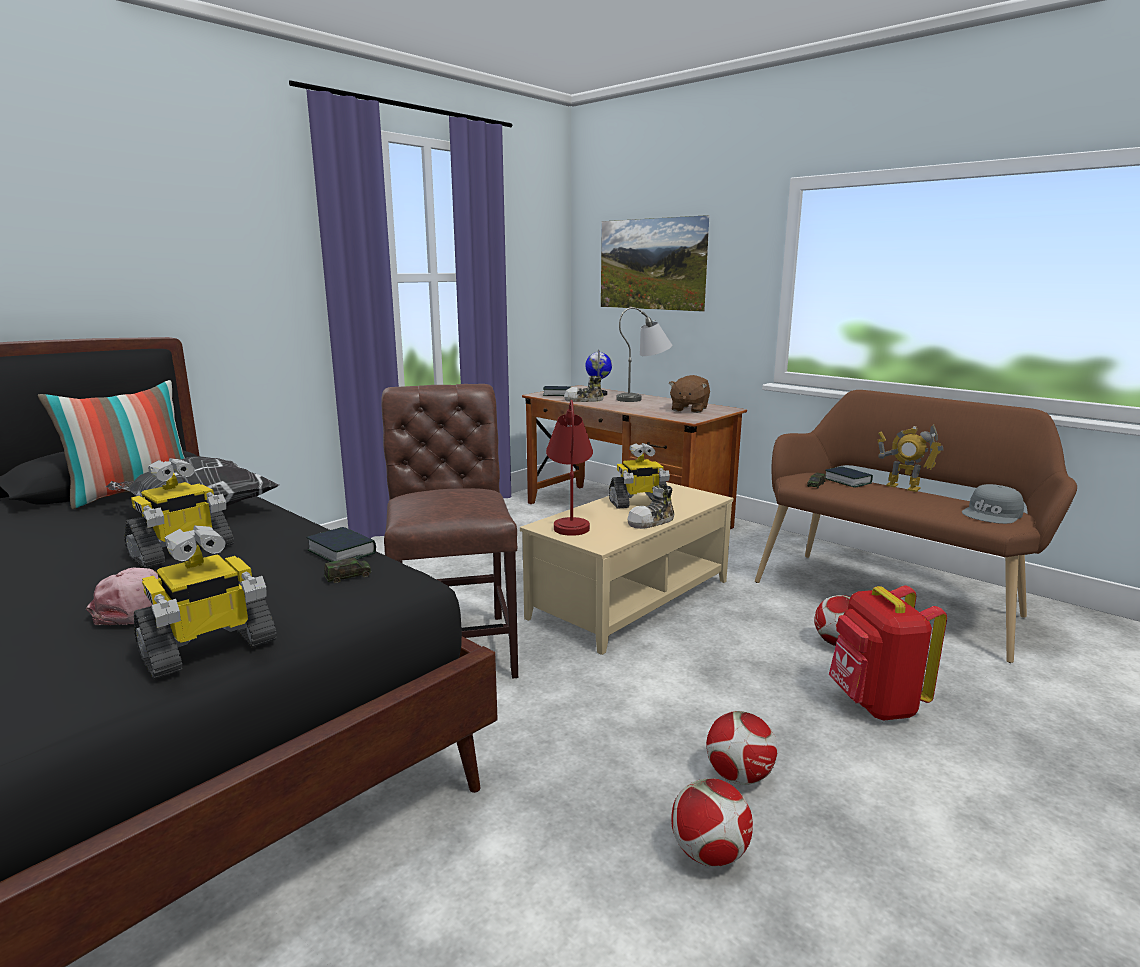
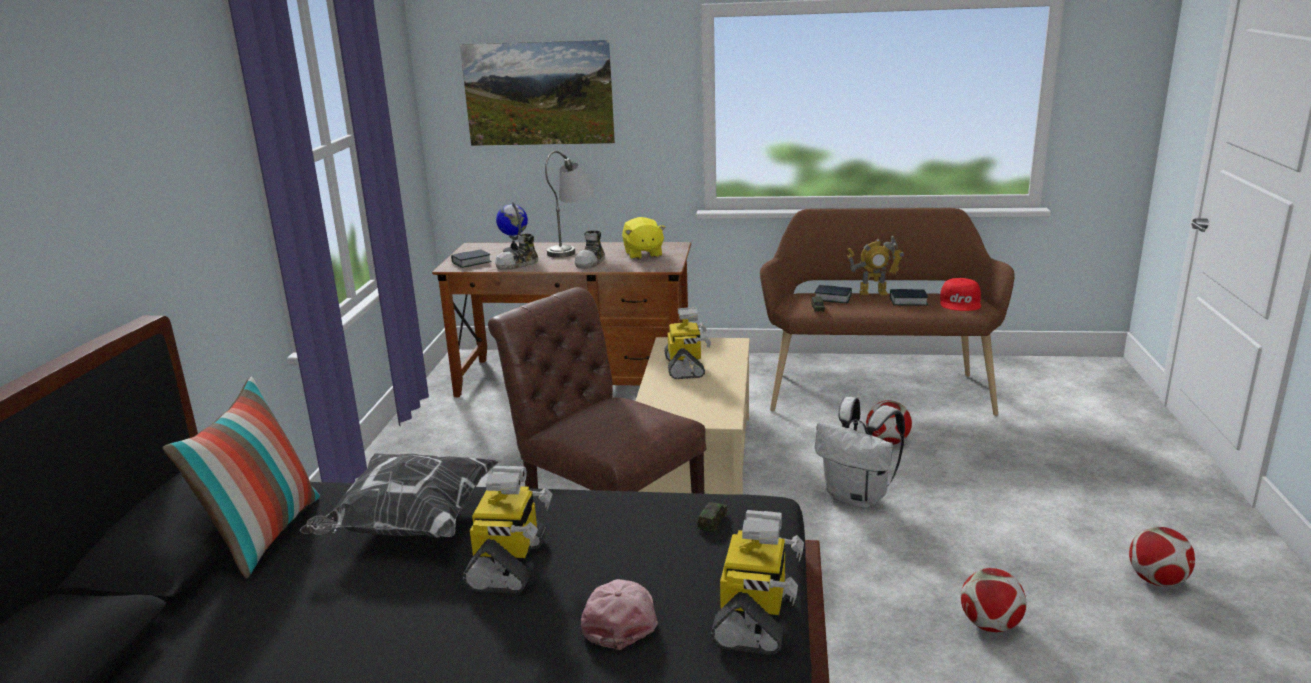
camera: 35 degrees left, 5 degrees up
book [306,527,376,562] -> book moved to [890,289,928,306]
red table lamp [546,400,593,536] -> none
toy robot [609,443,670,509] -> toy robot turned 45 degrees counterclockwise [664,307,711,379]
shoe [627,485,675,529] -> shoe moved to [575,231,605,269]
brown plush toy [669,375,710,413] -> yellow plush toy [622,217,666,259]
football [706,711,777,785] -> football moved to [1129,527,1195,586]
red backpack [829,585,947,721] -> none
grey cap [962,484,1024,524] -> red cap [940,278,981,311]
none -> white backpack [815,397,905,509]

